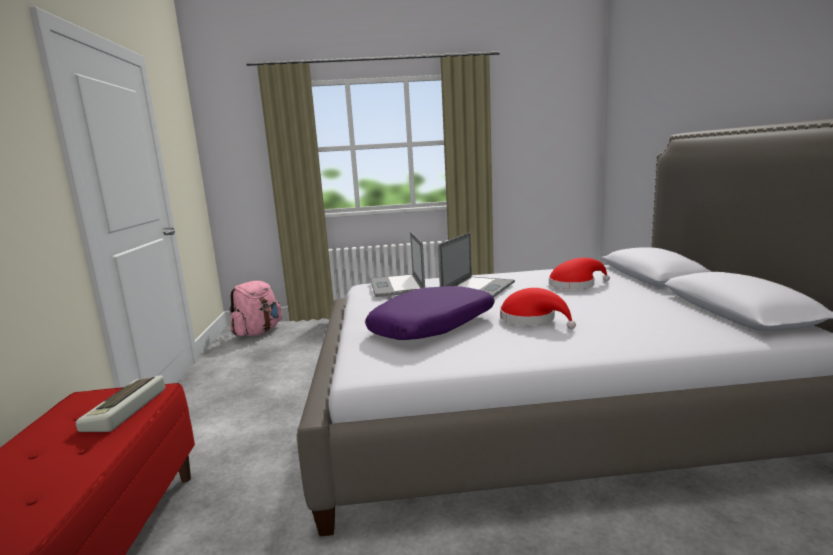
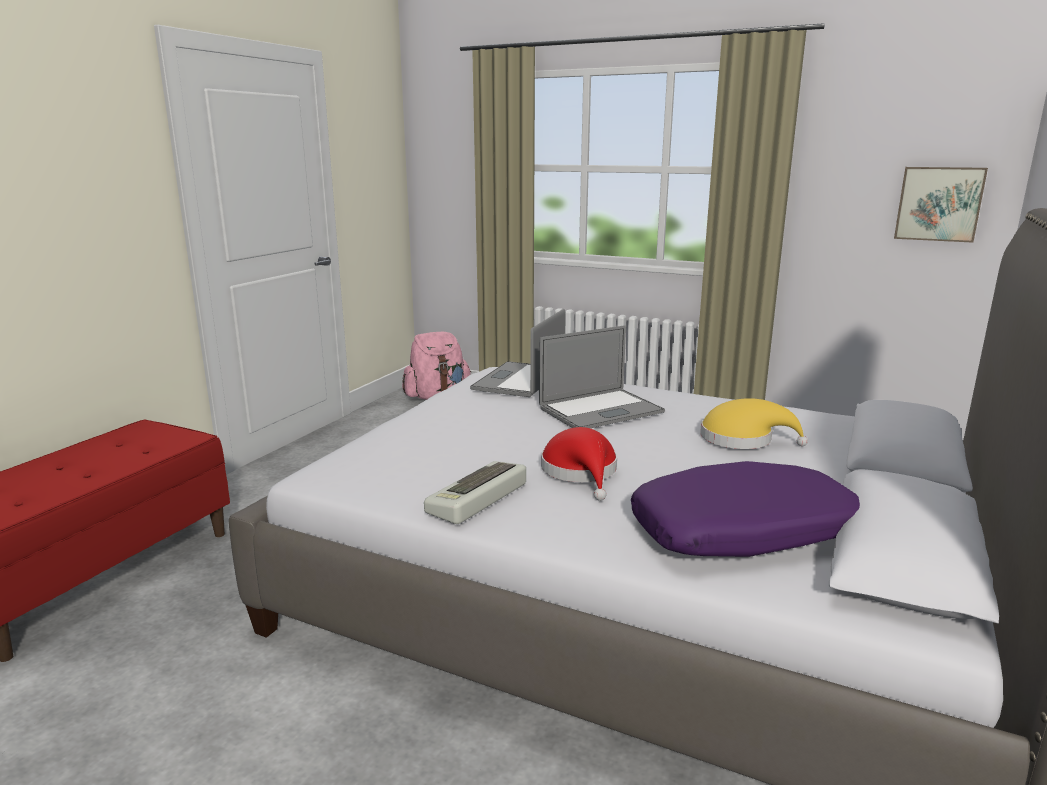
camera: 30 degrees right, 5 degrees up
keyboard [76,375,165,432] -> keyboard moved to [424,461,526,524]
purple pillow [365,286,495,340] -> purple pillow moved to [631,461,860,557]
red hat [549,258,610,289] -> yellow hat [700,398,808,449]
none -> picture [894,167,988,243]

